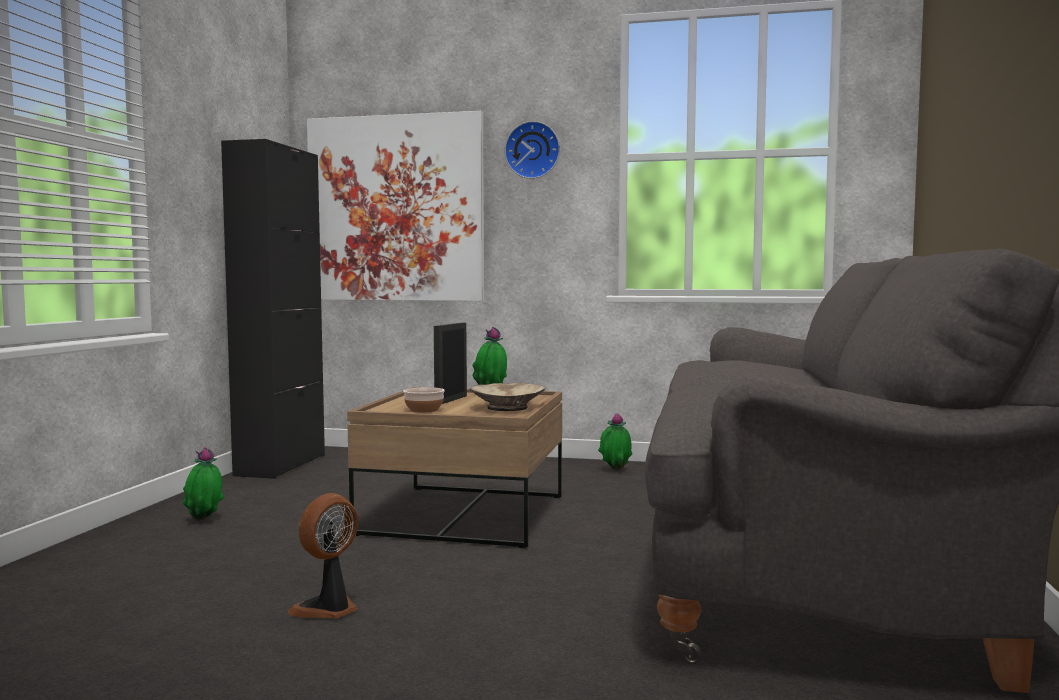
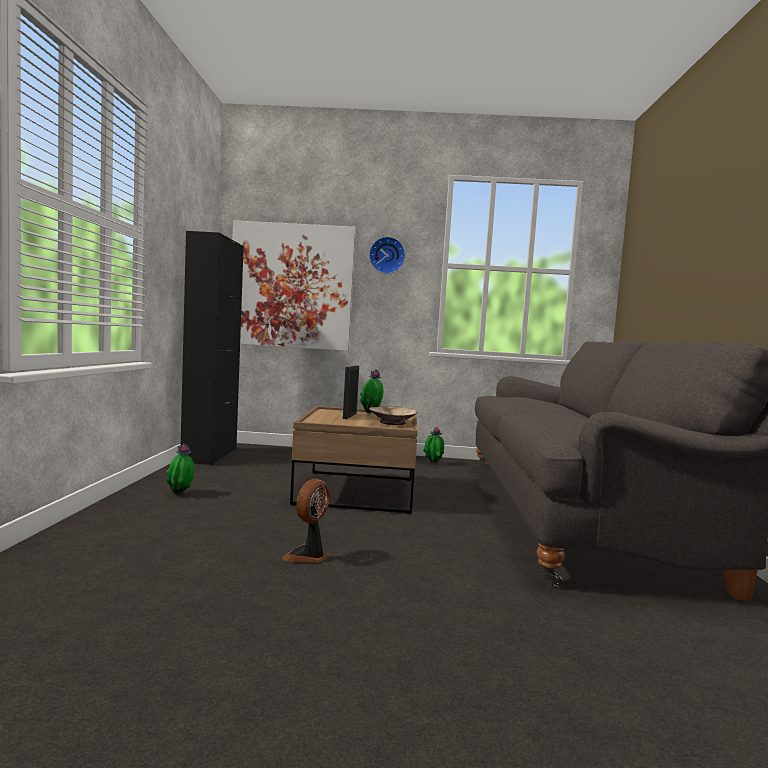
camera: 10 degrees left, 0 degrees up
bowl [403,387,445,412] -> none

